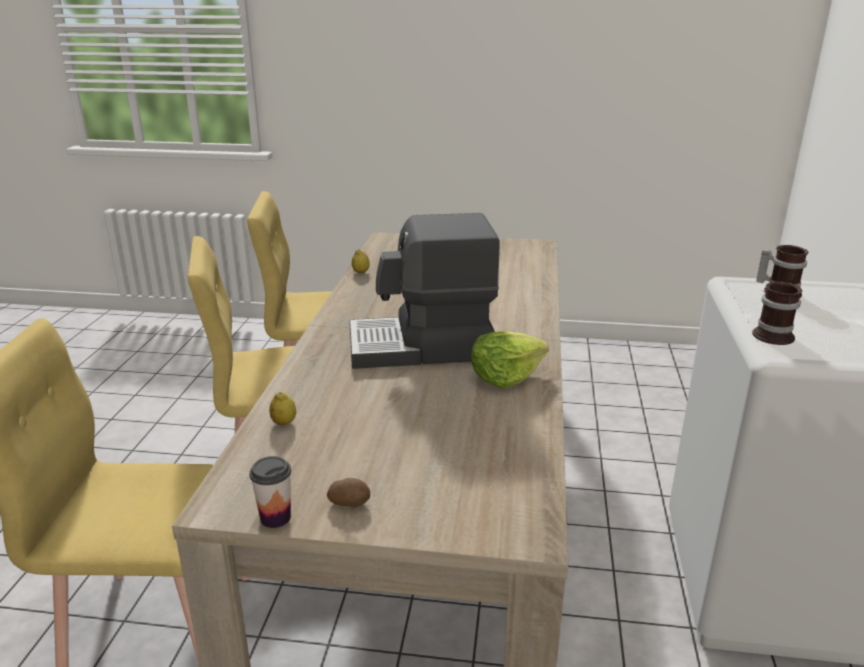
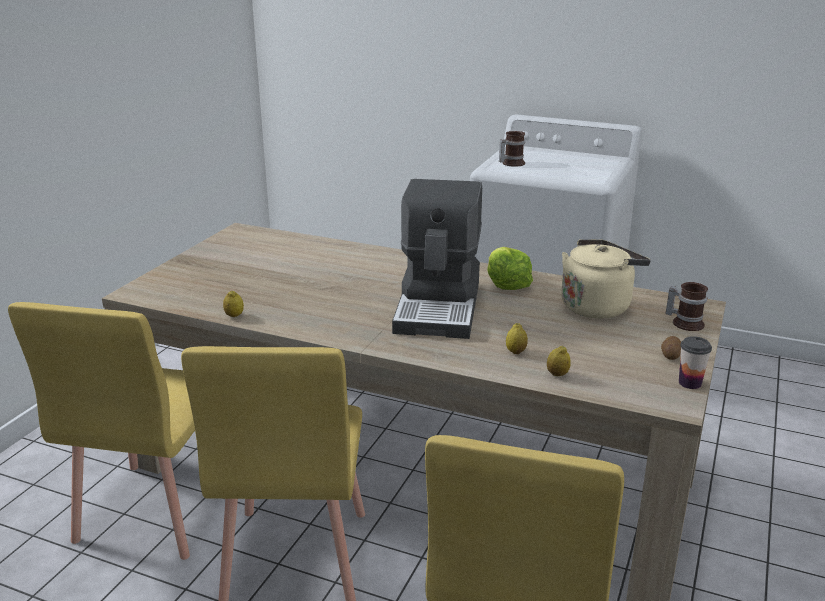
camera: 75 degrees left, 0 degrees up
mug [752,282,802,345] -> mug moved to [666,282,708,331]
none -> lemon [506,323,528,354]
none -> beige kettle [561,239,651,319]

